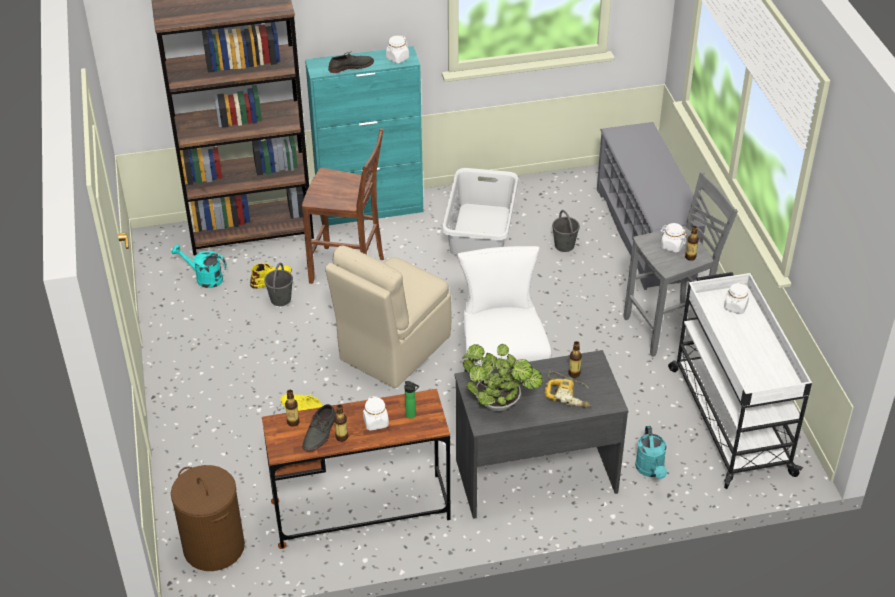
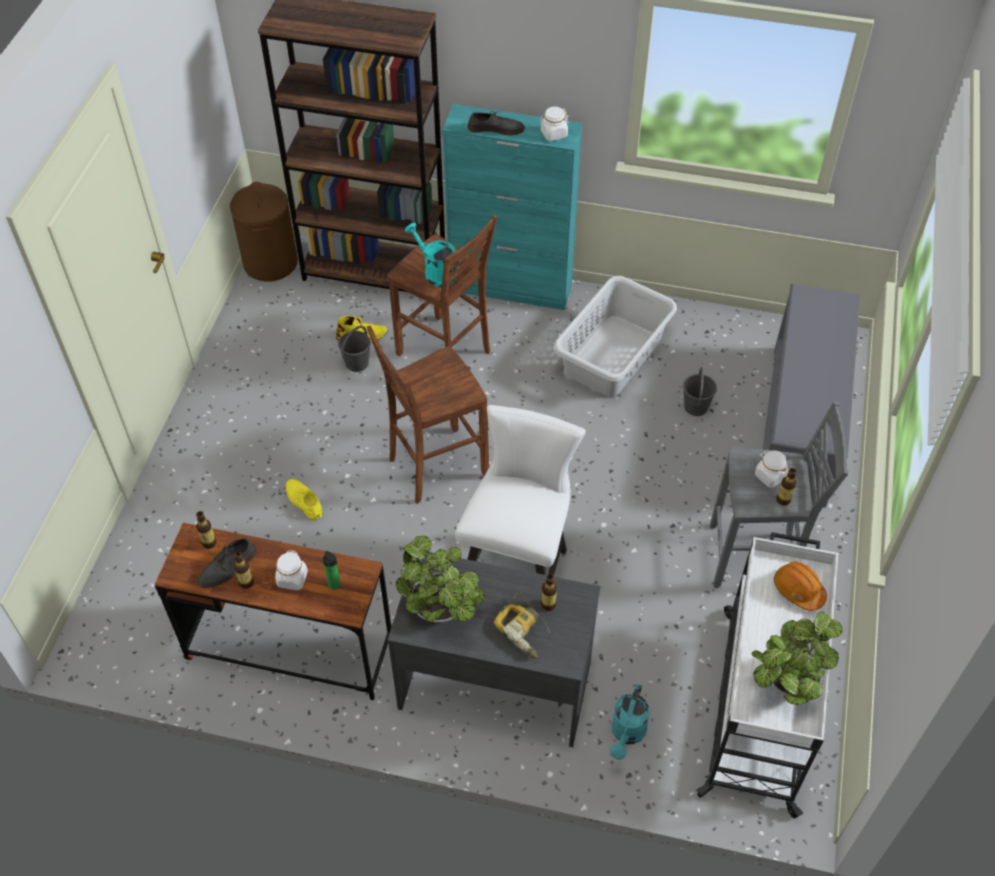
camera: 25 degrees right, 10 degrees up
brown laundry basket [171,465,245,571] -> brown laundry basket moved to [230,182,298,282]
turquoise watering can [172,244,227,288] -> turquoise watering can moved to [405,222,460,287]
beige chair [325,246,451,388] -> brown stool [367,326,489,504]
white jar [724,282,749,314] -> orange hard hat [774,562,827,611]
none -> potted plant [751,611,843,705]

